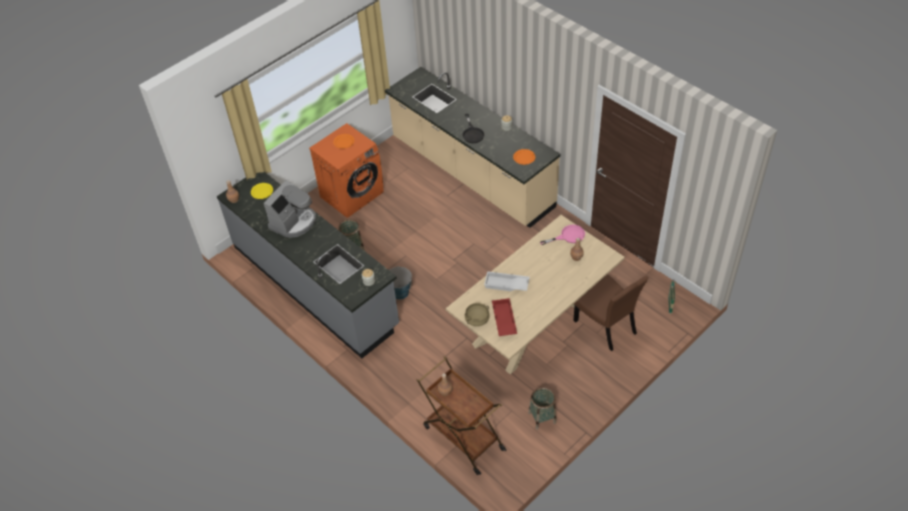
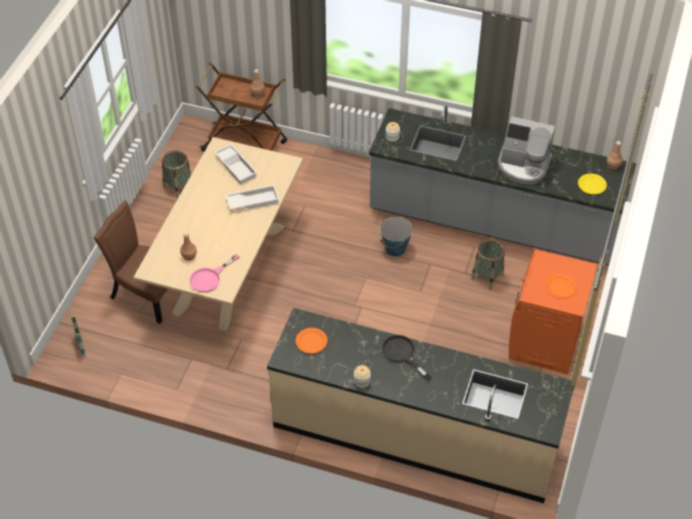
camera: 150 degrees right, 0 degrees up
coffee machine [264,180,316,238] -> coffee machine turned 75 degrees counterclockwise [497,116,555,184]
beige cooking pot [465,303,490,326] -> none
red tray [492,298,517,336] -> white tray [214,144,257,184]

